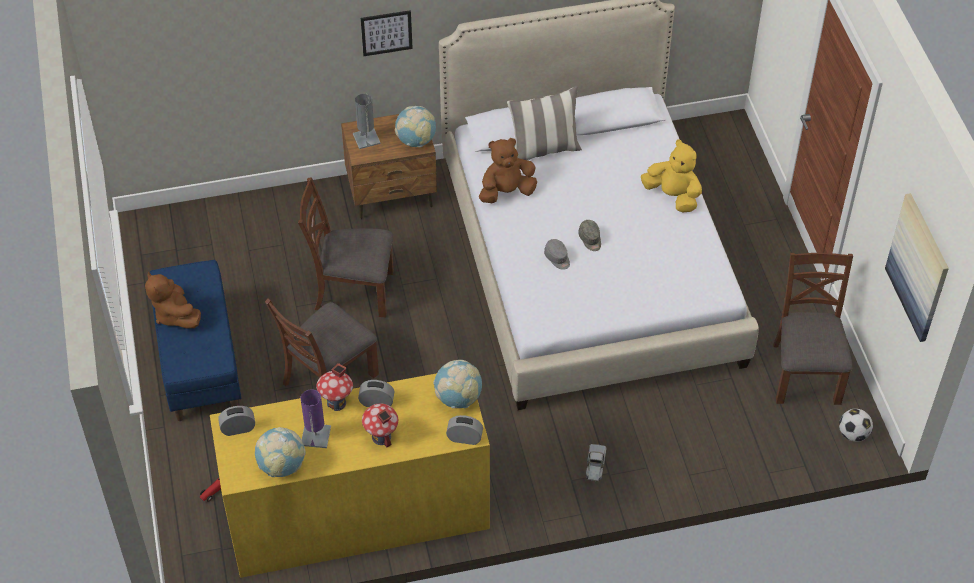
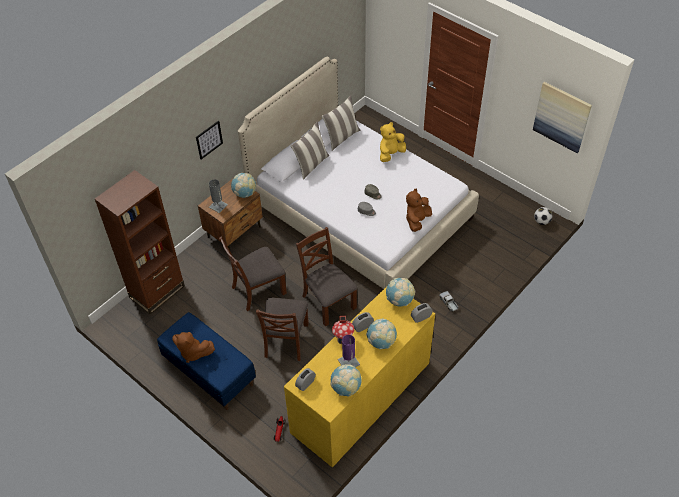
camera: 35 degrees left, 0 degrees up
toy house [362,403,398,447] -> globe [366,319,397,349]
brown plush toy [479,138,537,203] -> brown plush toy moved to [406,189,432,232]
yellow plush toy [641,139,702,212] -> yellow plush toy turned 45 degrees counterclockwise [380,122,406,162]
brown chair [773,253,853,405] -> brown chair moved to [296,227,357,327]
none -> brown bookcase [95,170,185,315]
none -> pillow [321,95,360,151]

